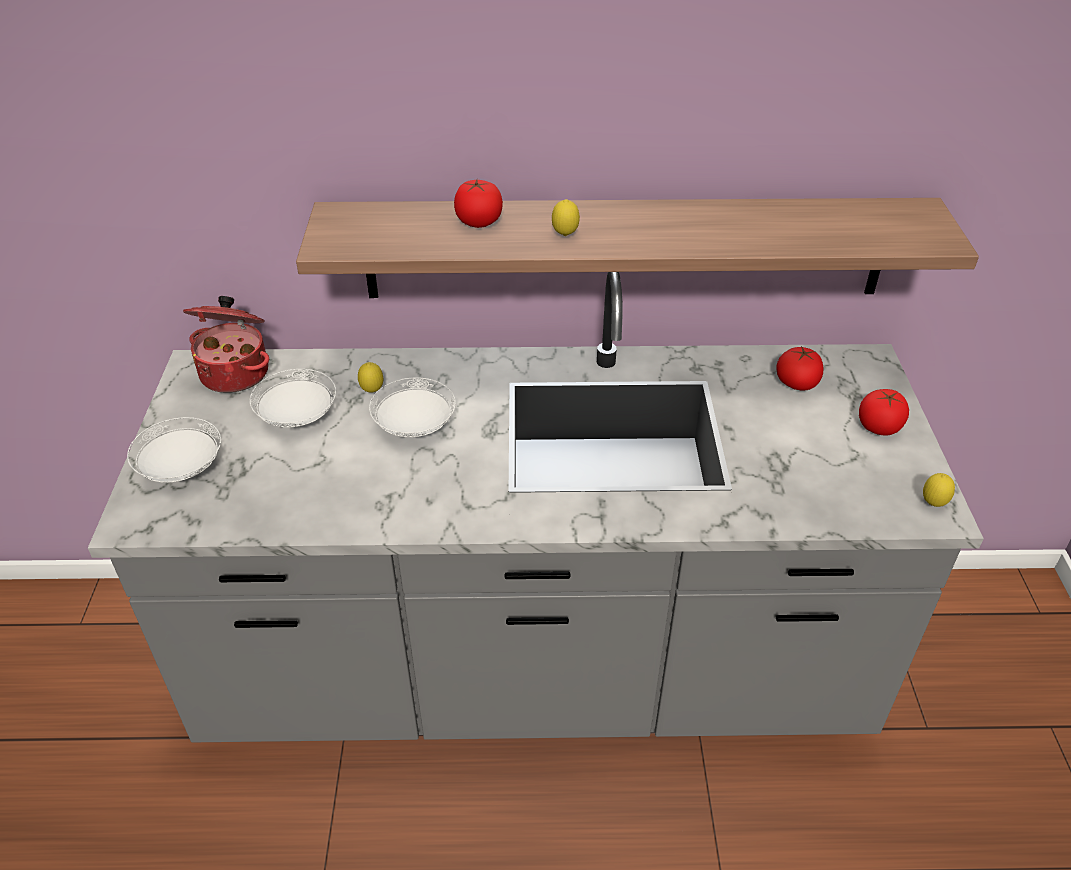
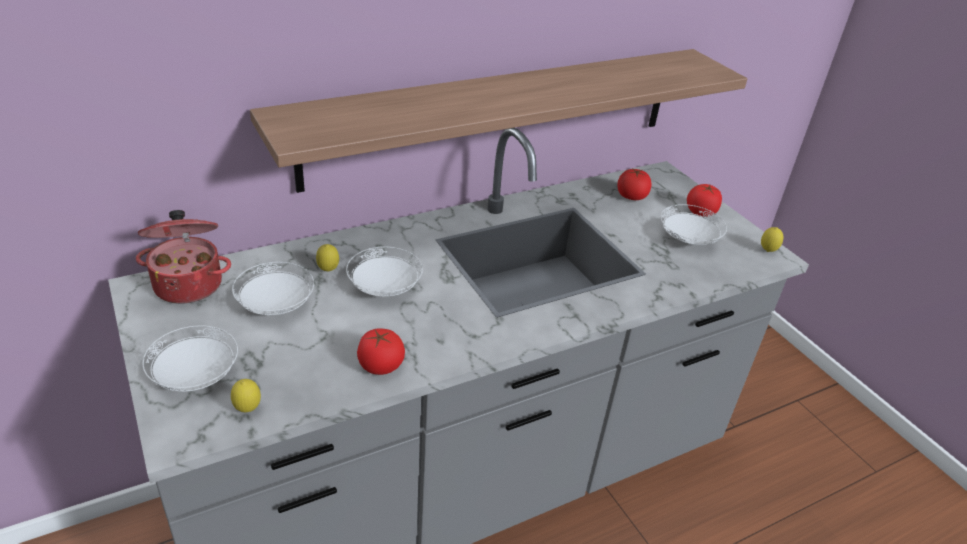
camera: 30 degrees left, 5 degrees down
tomato [454,179,503,228] -> tomato moved to [357,328,405,375]
lemon [552,199,580,236] -> lemon moved to [231,379,261,412]
none -> white plate [661,204,727,245]

